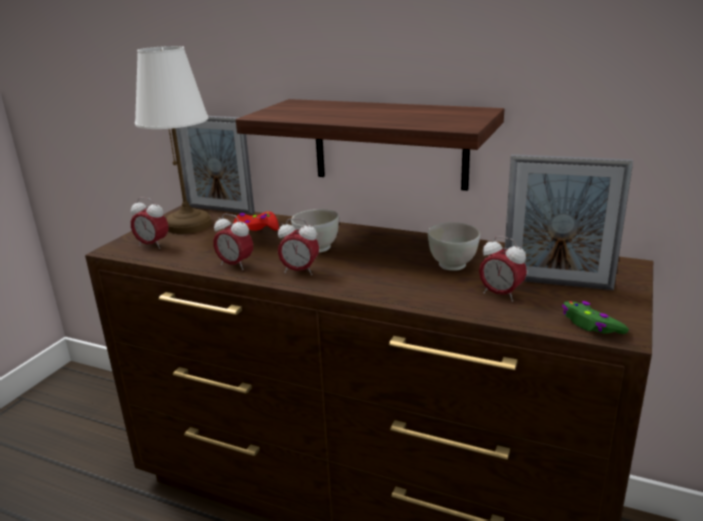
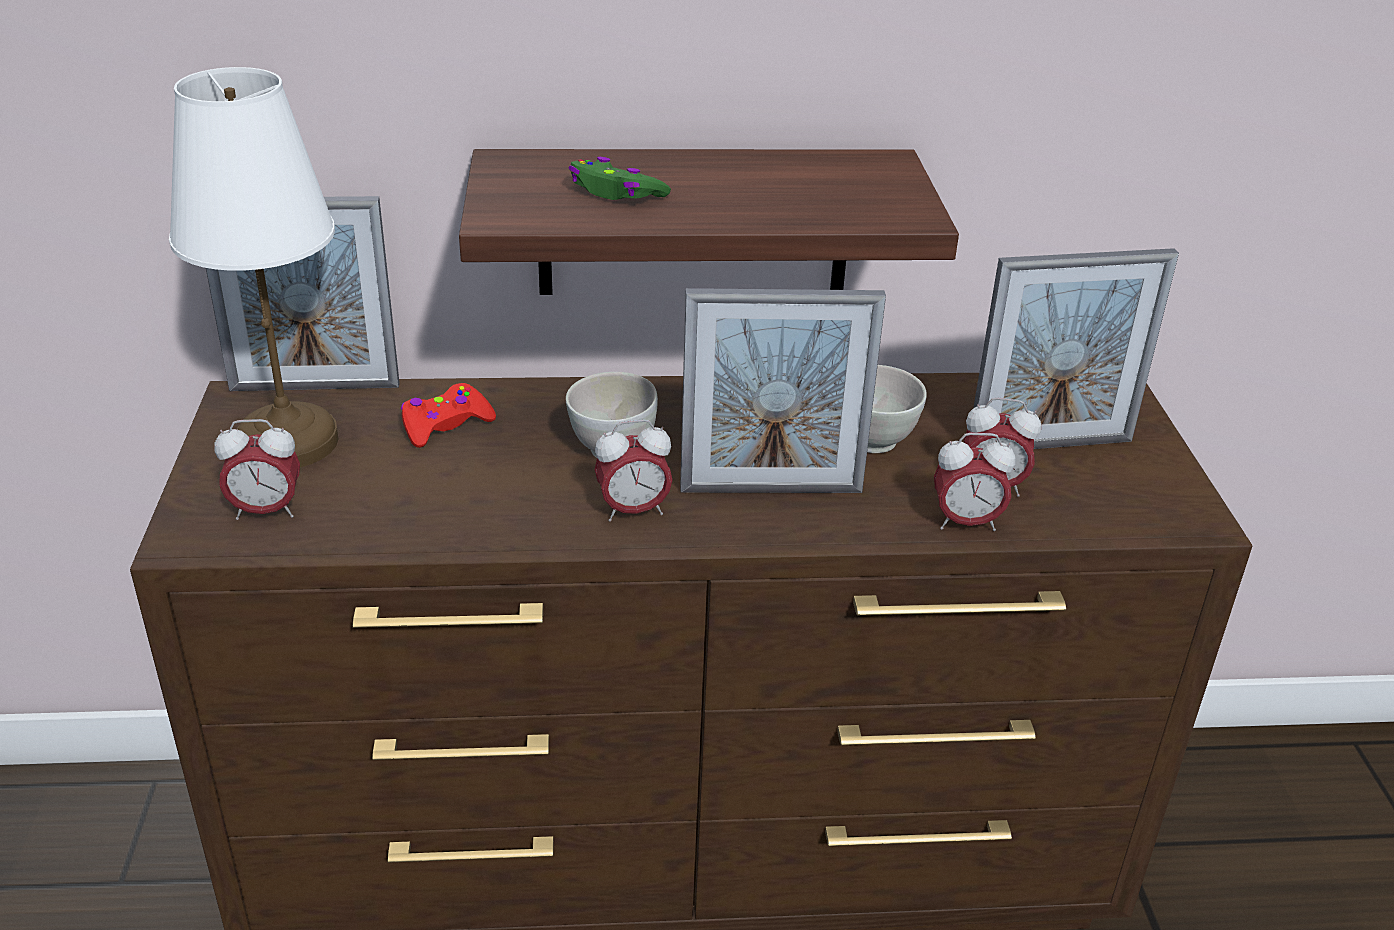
camera: 30 degrees left, 10 degrees up
alarm clock [213,213,253,270] -> alarm clock moved to [934,433,1015,531]
green game controller [562,301,629,334] -> green game controller moved to [568,157,671,200]
none -> picture frame [680,288,886,493]

